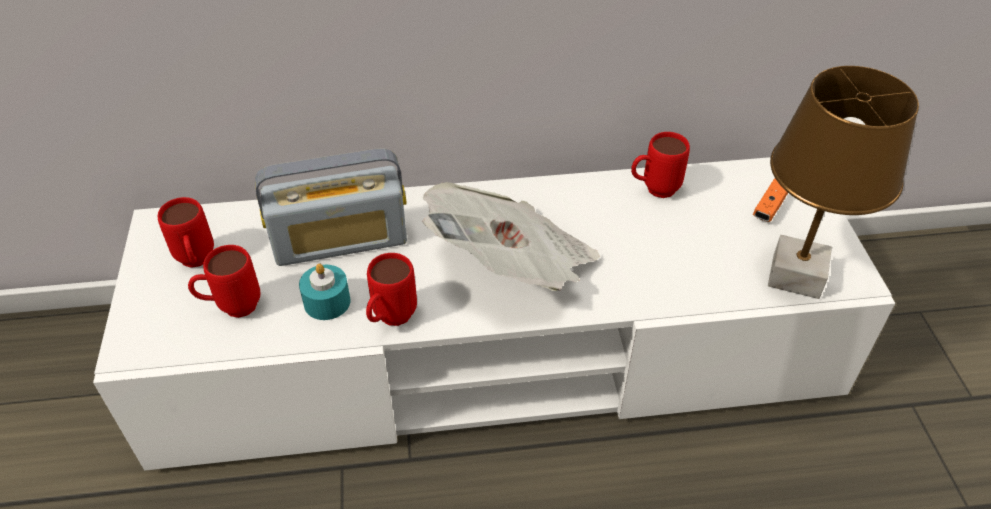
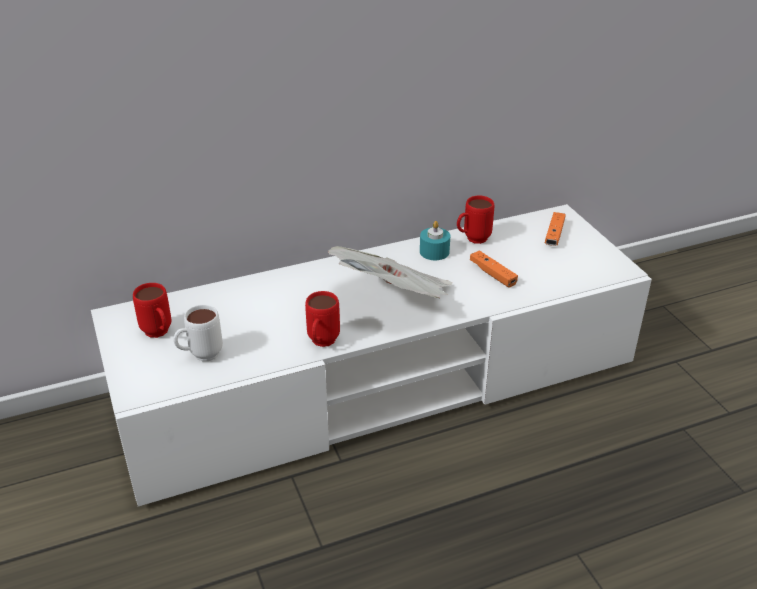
camera: 15 degrees left, 10 degrees down
red mug [188,245,261,318] -> white mug [174,305,223,361]
radio [255,148,407,266] -> none
turquoise candle [299,263,351,320] -> turquoise candle moved to [420,221,450,260]
brown table lamp [768,66,919,299] -> none
none -> orange game controller [470,250,518,288]

